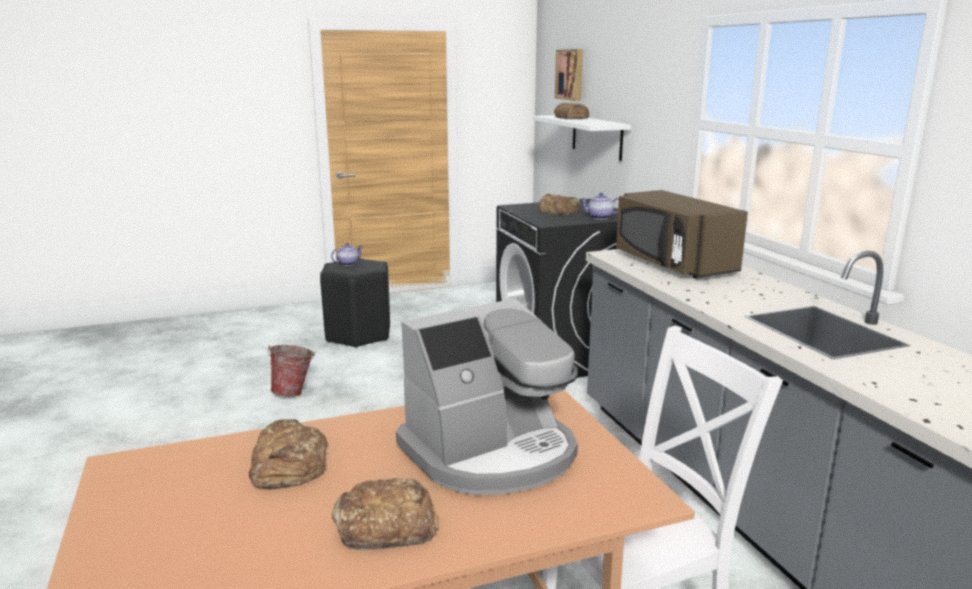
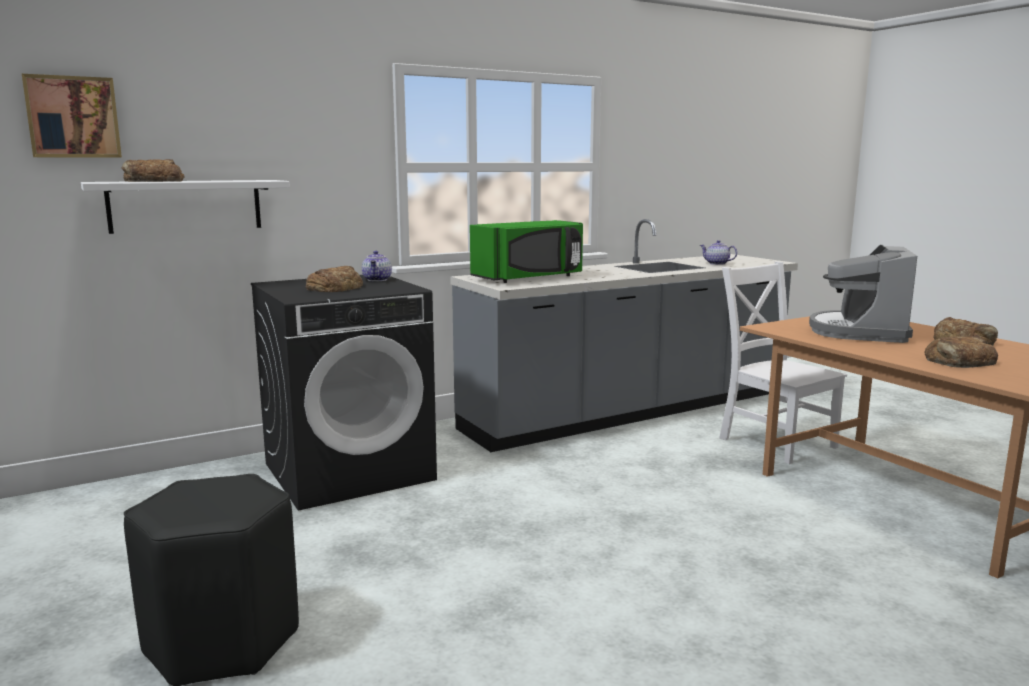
camera: 100 degrees left, 5 degrees down
bucket [268,345,315,397] -> none
teapot [331,243,363,266] -> teapot moved to [700,240,737,265]
coffee machine [396,298,578,495] -> coffee machine turned 120 degrees counterclockwise [809,245,917,343]
brown microwave [616,190,748,278] -> green microwave [470,220,583,283]

